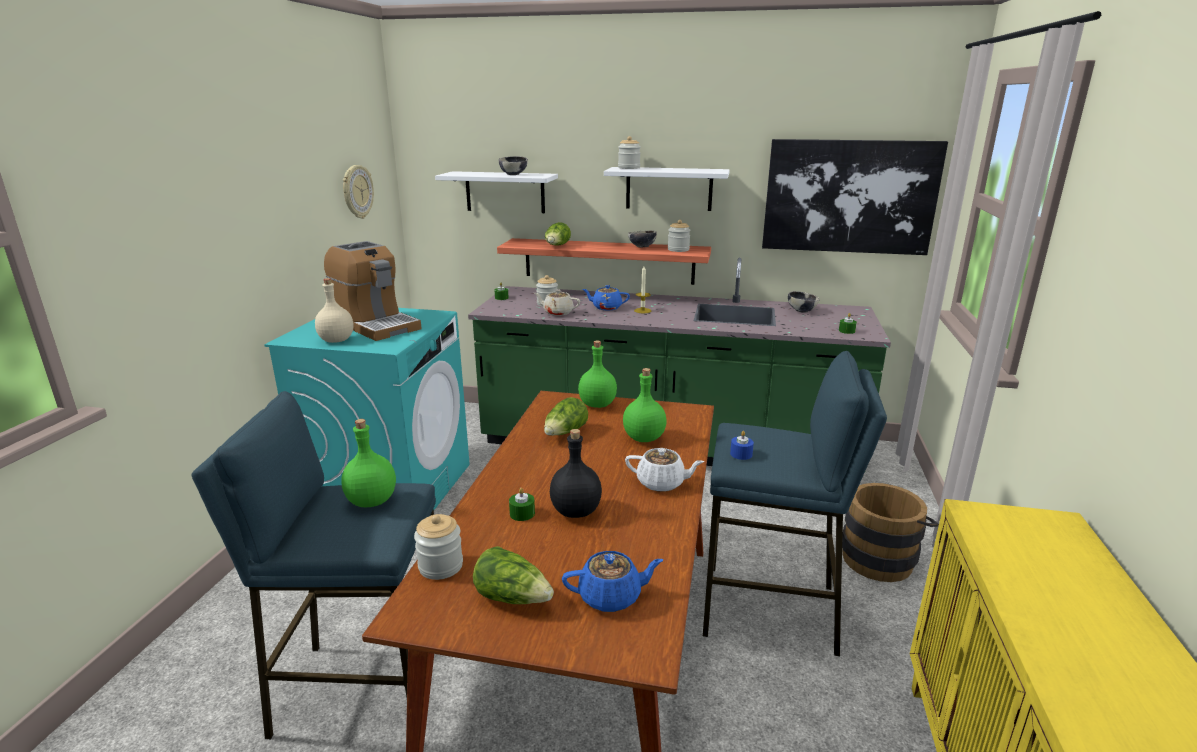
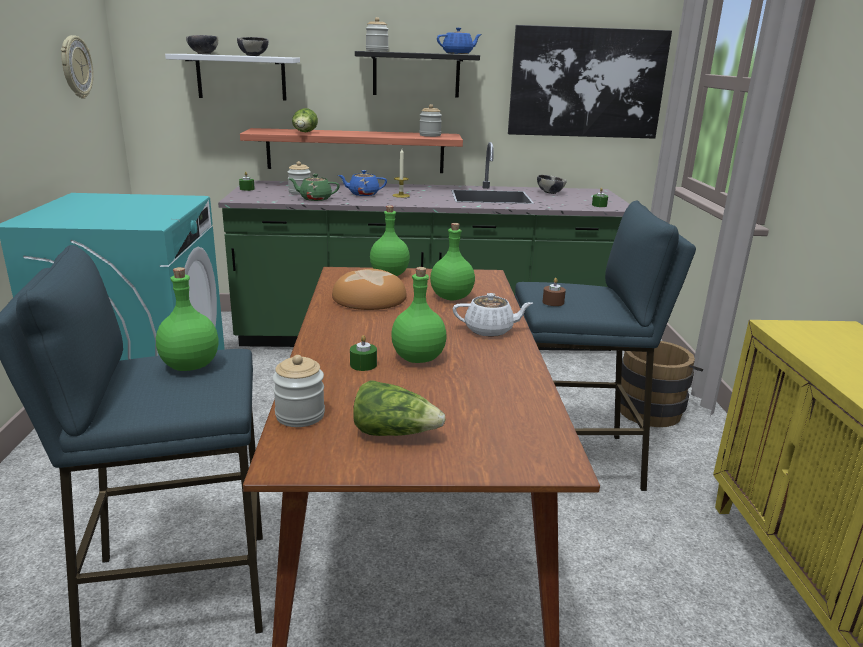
camera: 15 degrees left, 0 degrees up
beige bottle [315,278,354,343] -> none
coffee machine [324,241,422,341] -> none
beige teapot [534,289,580,316] -> green teapot [288,174,340,201]
lettuce [544,397,588,436] -> bread [332,269,407,310]
black bottle [550,429,602,518] -> green bottle [391,267,447,363]
blue teapot [562,551,663,612] -> blue teapot moved to [437,28,482,54]
white shelf [604,167,729,211] -> black shelf [355,51,480,98]
bowl [628,230,657,248] -> bowl moved to [186,35,218,54]
blue candle [730,431,754,460] -> brown candle [543,278,566,306]

